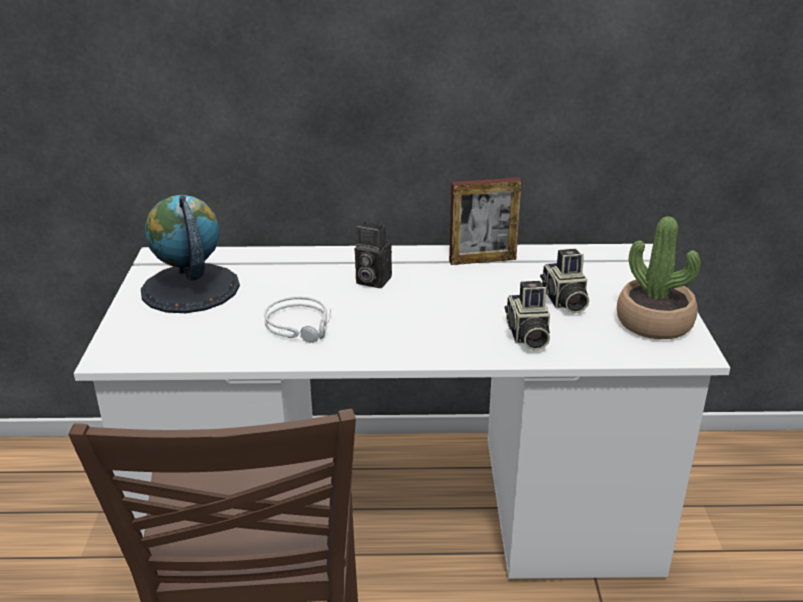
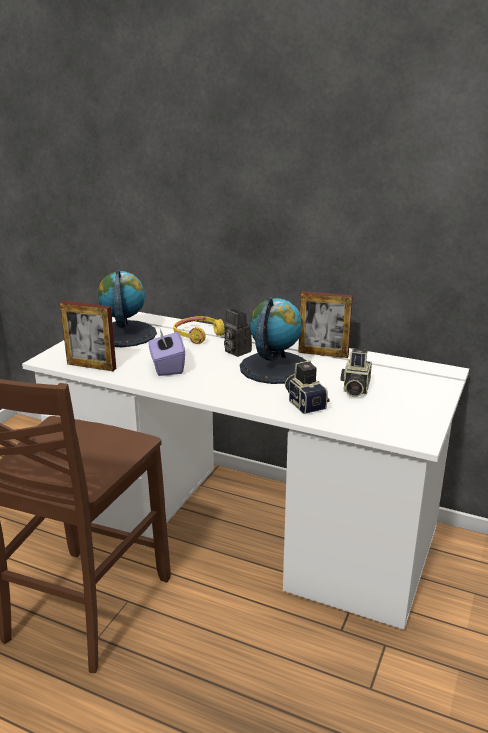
camera: 25 degrees right, 5 degrees down
grey headphones [264,297,331,344] -> purple tissue box [149,329,185,376]
camera [505,281,550,350] -> camera turned 135 degrees clockwise [285,360,330,414]
potted plant [617,216,701,339] -> none
none -> picture frame [60,301,116,371]
none -> yellow headphones [173,316,225,344]
none -> globe [240,297,306,384]

